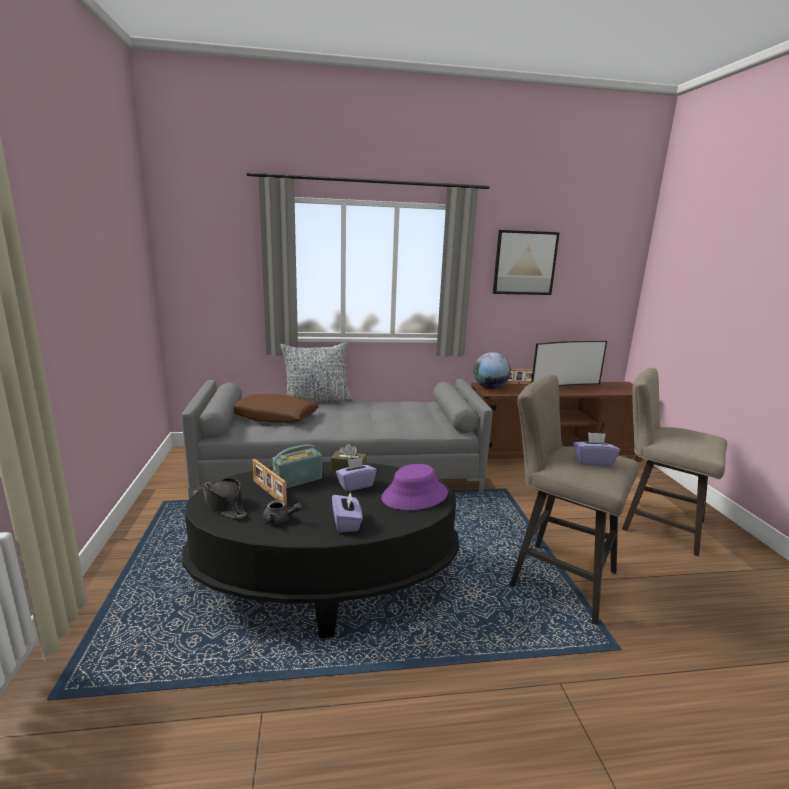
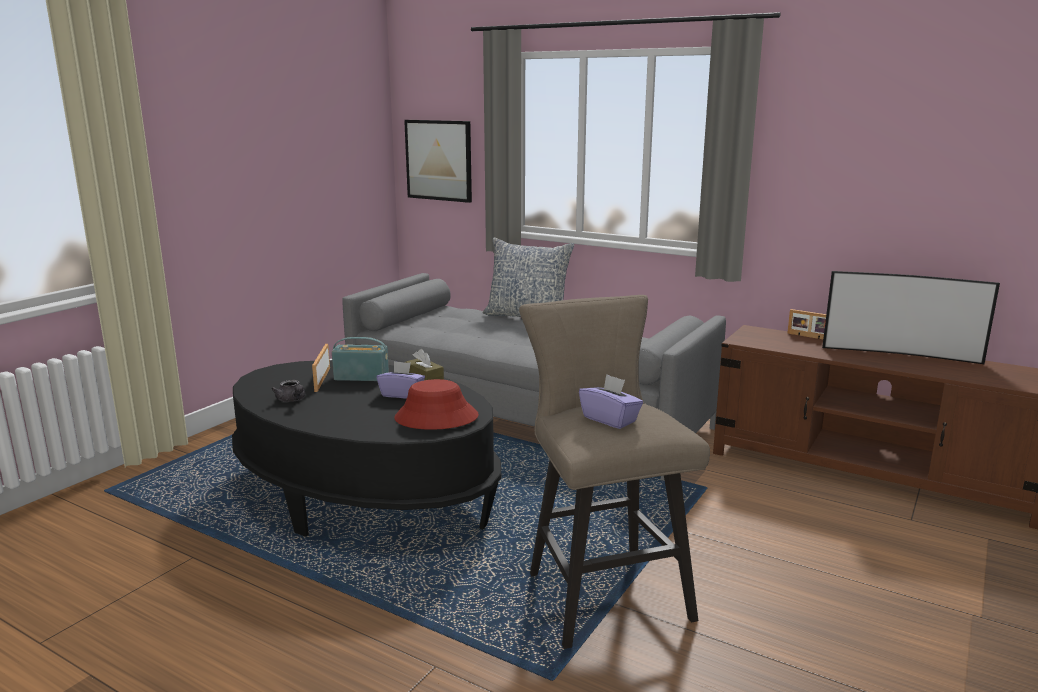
camera: 40 degrees right, 0 degrees up
black hat [202,478,247,519] -> none
brown pillow [234,394,319,423] -> none
purple tissue box [332,491,363,533] -> none
purple hat [381,464,448,510] -> red hat [394,379,479,430]
globe [473,352,511,389] -> none
picture [493,230,560,295] -> picture moved to [404,120,472,203]
beige stool [622,368,727,556] -> none

